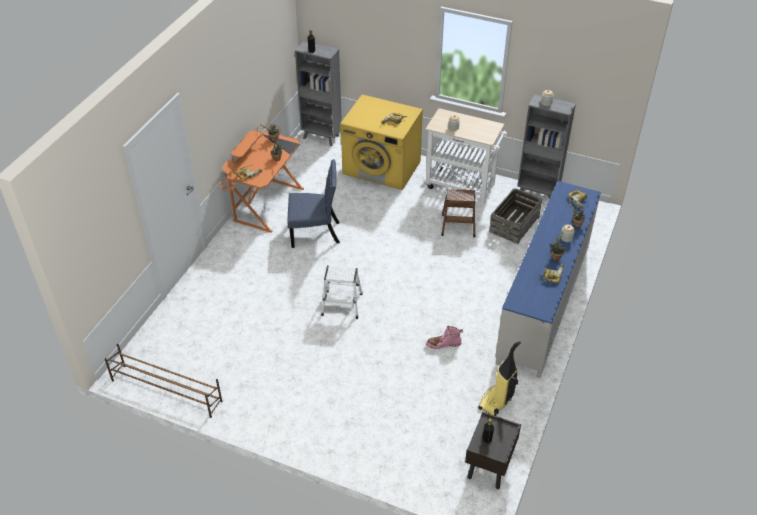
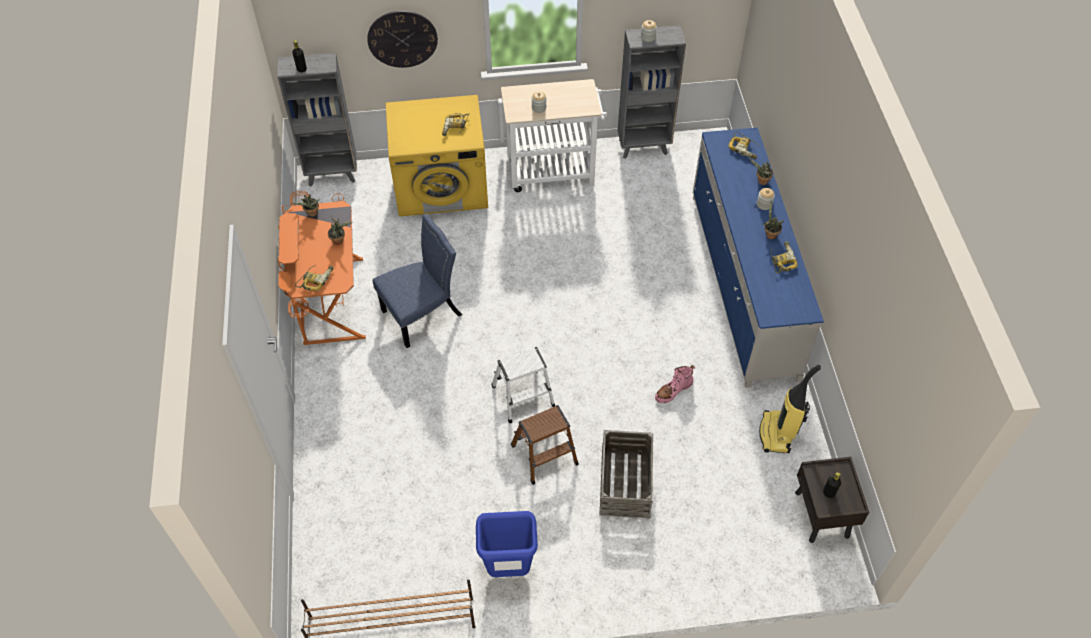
camera: 30 degrees left, 10 degrees up
brown step ladder [441,189,475,238] -> brown step ladder moved to [511,405,579,485]
crate [489,188,542,244] -> crate moved to [599,430,653,518]
none -> wall clock [367,11,438,68]
none -> blue trash can [476,511,538,577]

